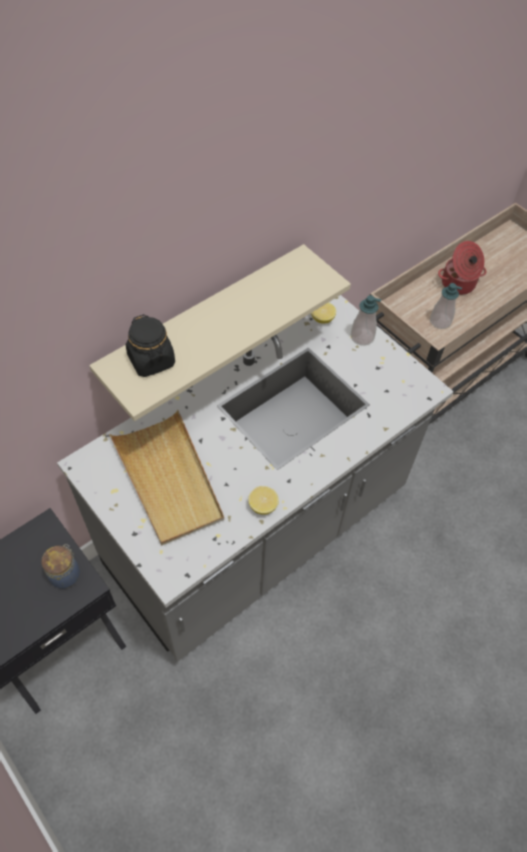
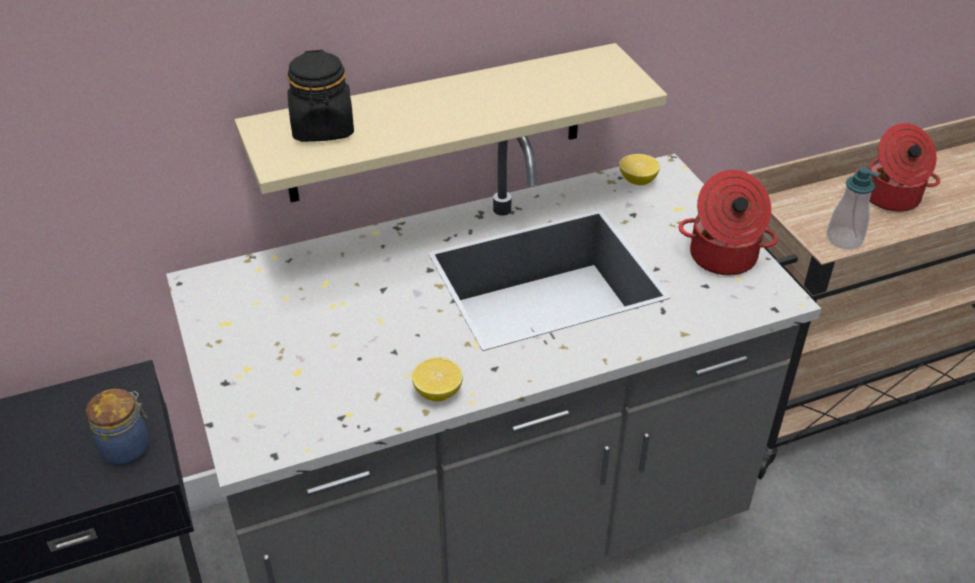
camera: 20 degrees right, 15 degrees down
beige tray [109,410,224,545] -> none
soap dispenser [351,295,381,346] -> none
none -> cooking pot [679,170,778,275]

